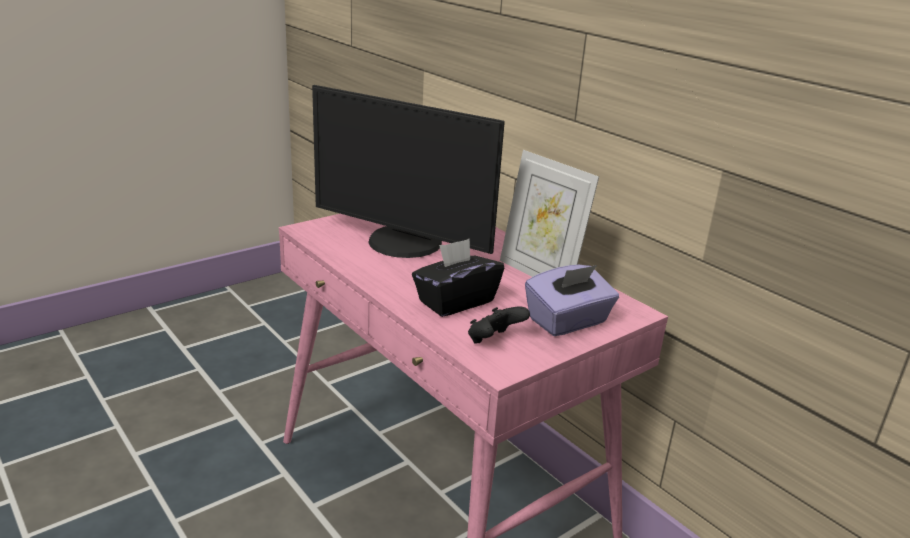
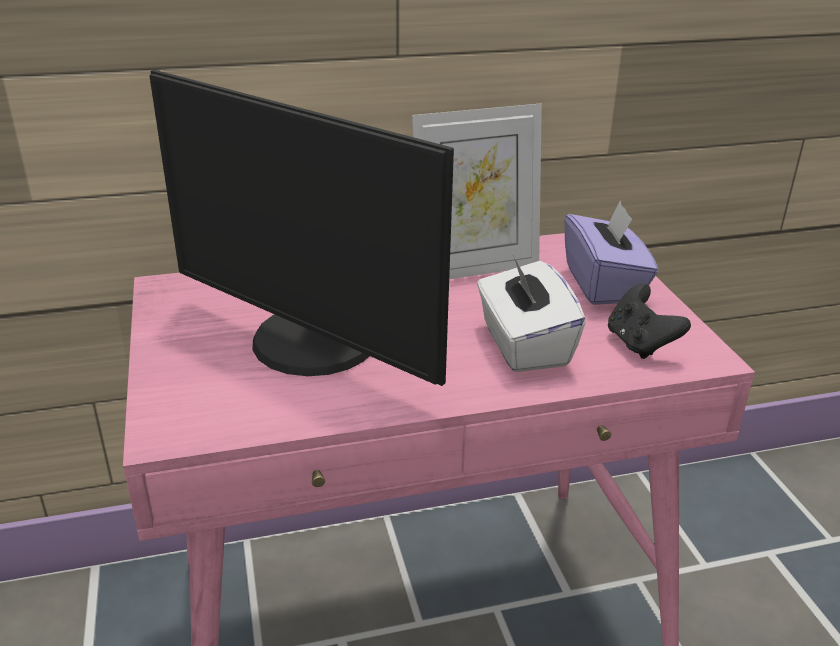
camera: 65 degrees left, 5 degrees up
monitor [312,85,505,258] -> monitor turned 75 degrees clockwise [149,70,454,386]
black tissue box [412,239,504,317] -> white tissue box [477,255,586,372]

